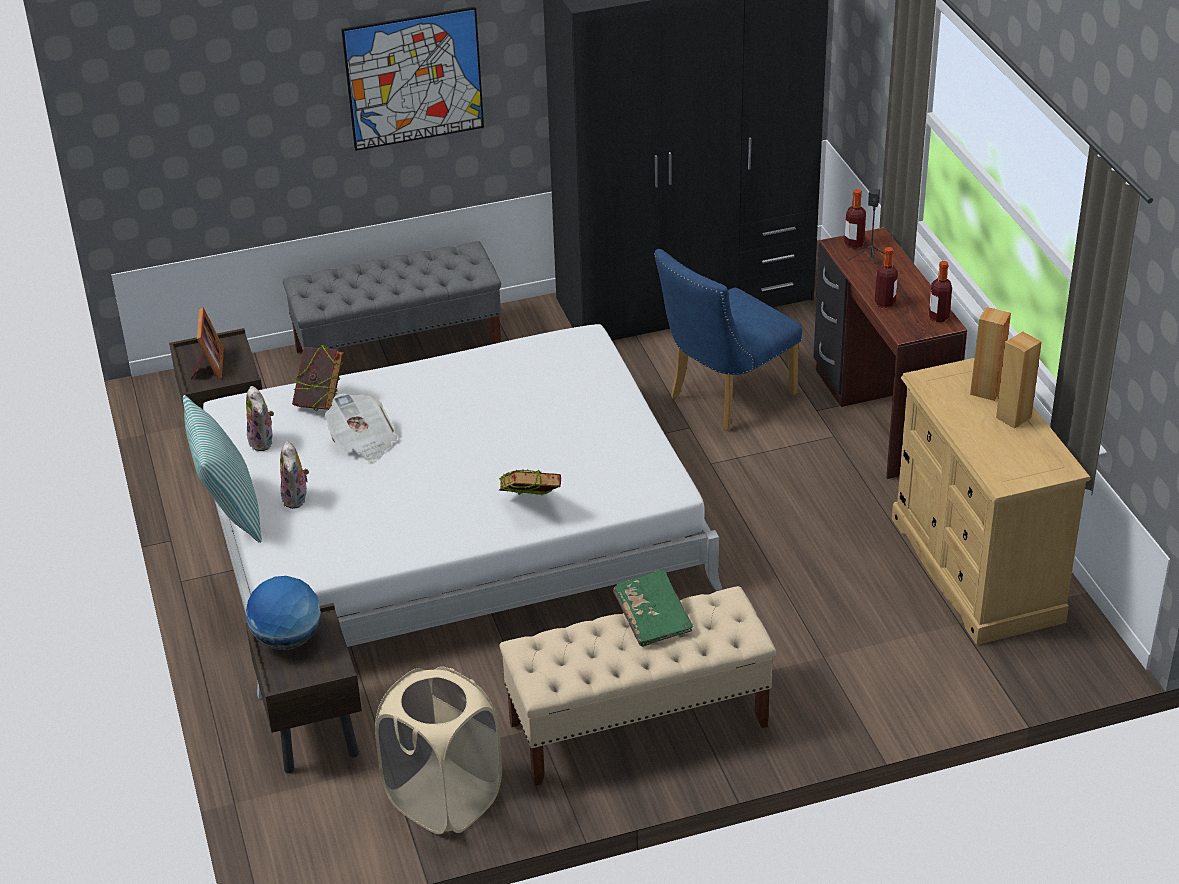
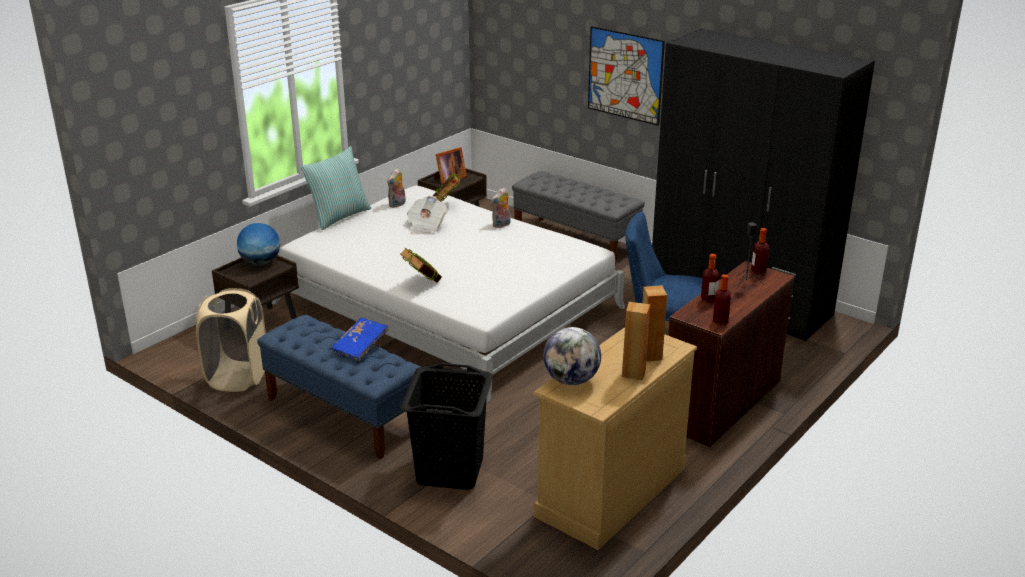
camera: 55 degrees right, 10 degrees down
plush toy [280,441,309,509] -> plush toy moved to [491,187,511,228]
beige bench [499,586,776,786] -> blue bench [257,315,420,459]
green book [613,569,693,647] -> blue book [332,318,388,361]
none -> black laundry basket [400,363,493,490]
none -> globe [543,327,601,385]

